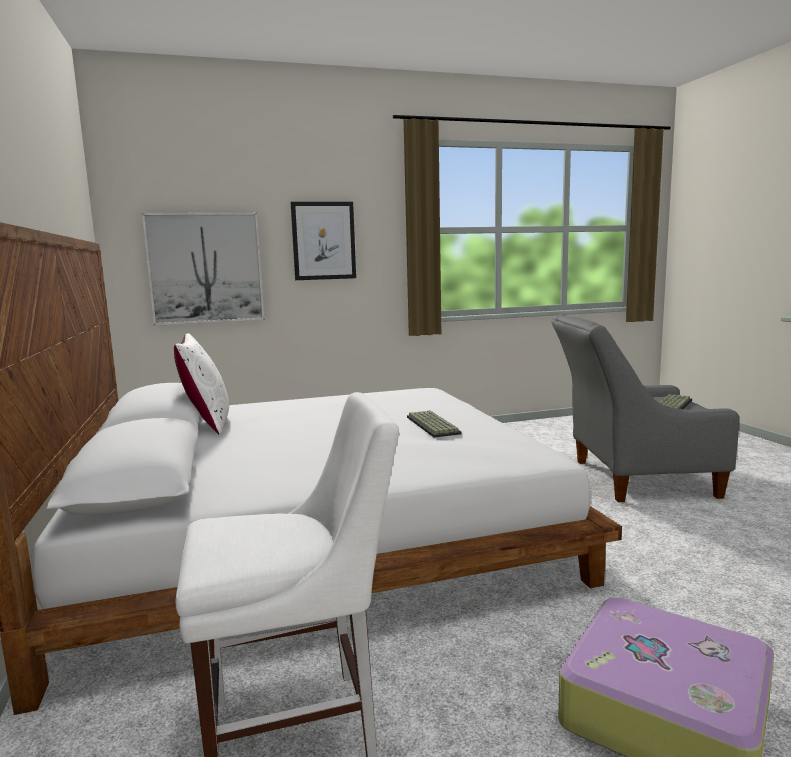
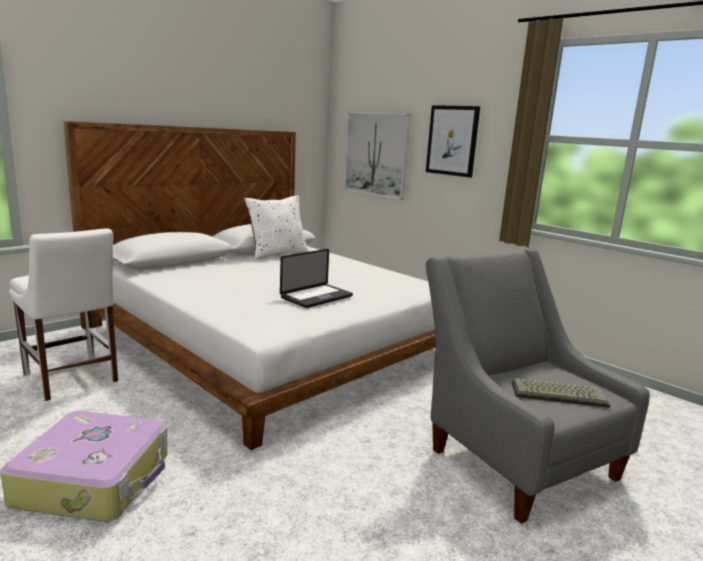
camera: 60 degrees right, 5 degrees up
keyboard [407,411,462,438] -> laptop [280,249,353,308]

